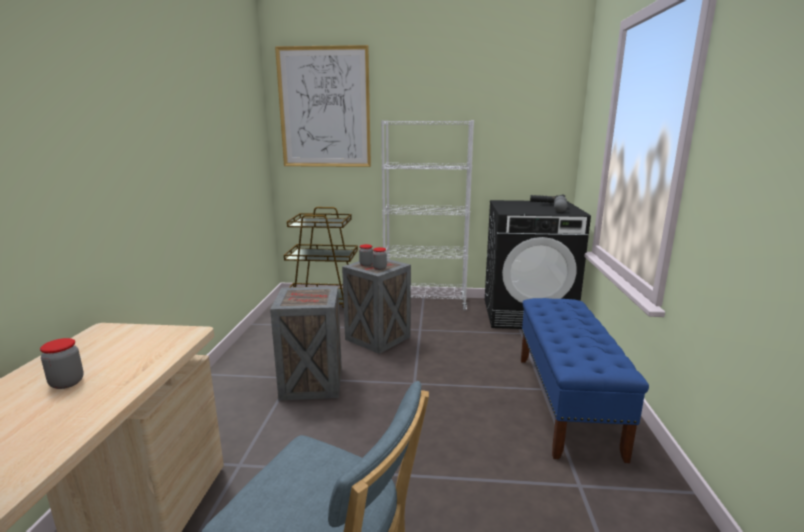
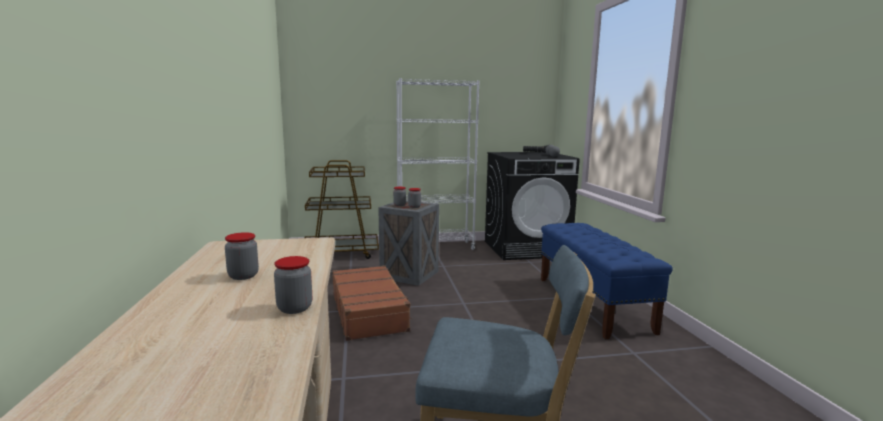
camera: 15 degrees left, 5 degrees down
crate [270,286,342,400] -> brown suitcase [332,265,412,341]
picture [275,45,371,167] -> none
none -> jar [274,256,312,314]

